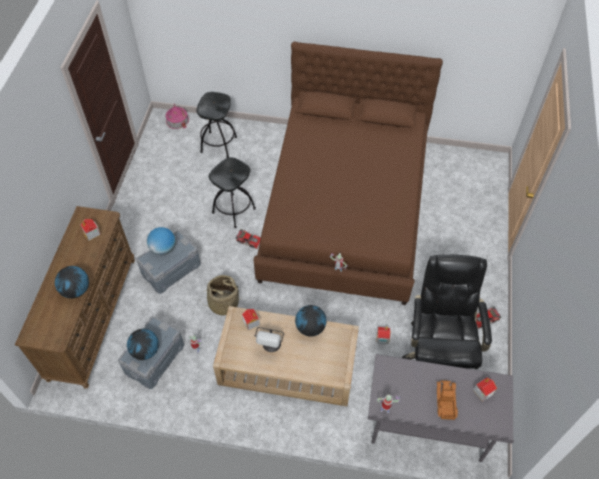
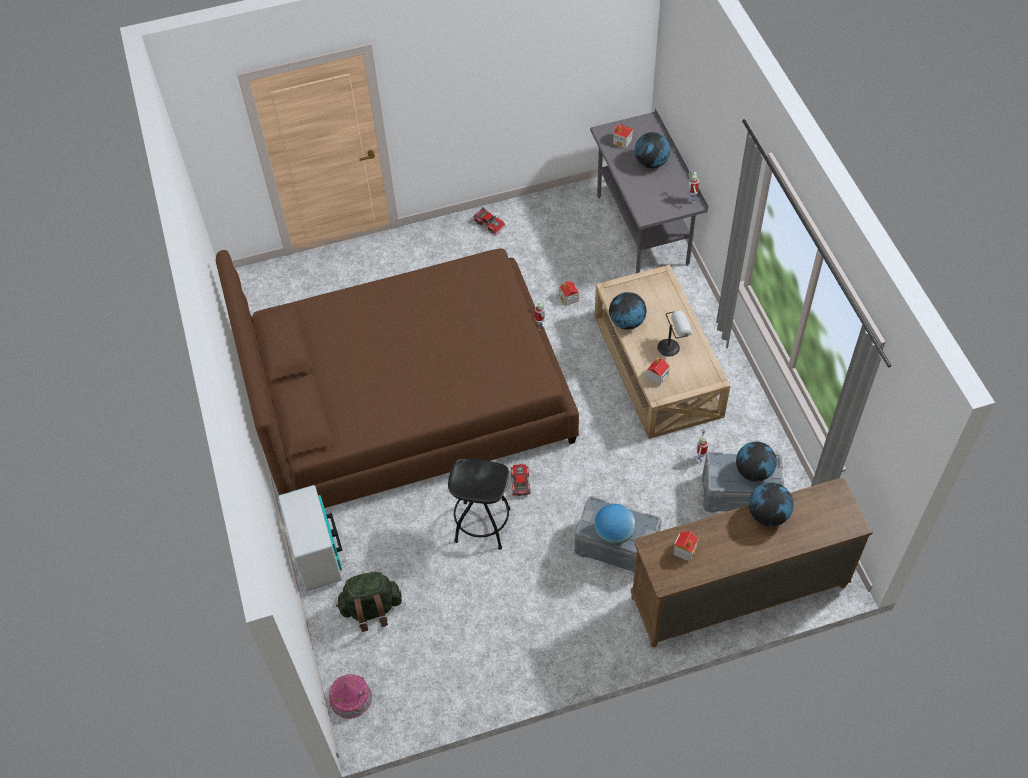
camera: 115 degrees left, 0 degrees up
black stool [196,92,237,158] -> green backpack [336,572,402,632]
basket [200,275,243,316] -> none
black office chair [402,254,492,369] -> none
toy truck [437,380,458,420] -> globe [634,132,670,168]
none -> white nightstand [278,485,343,591]

